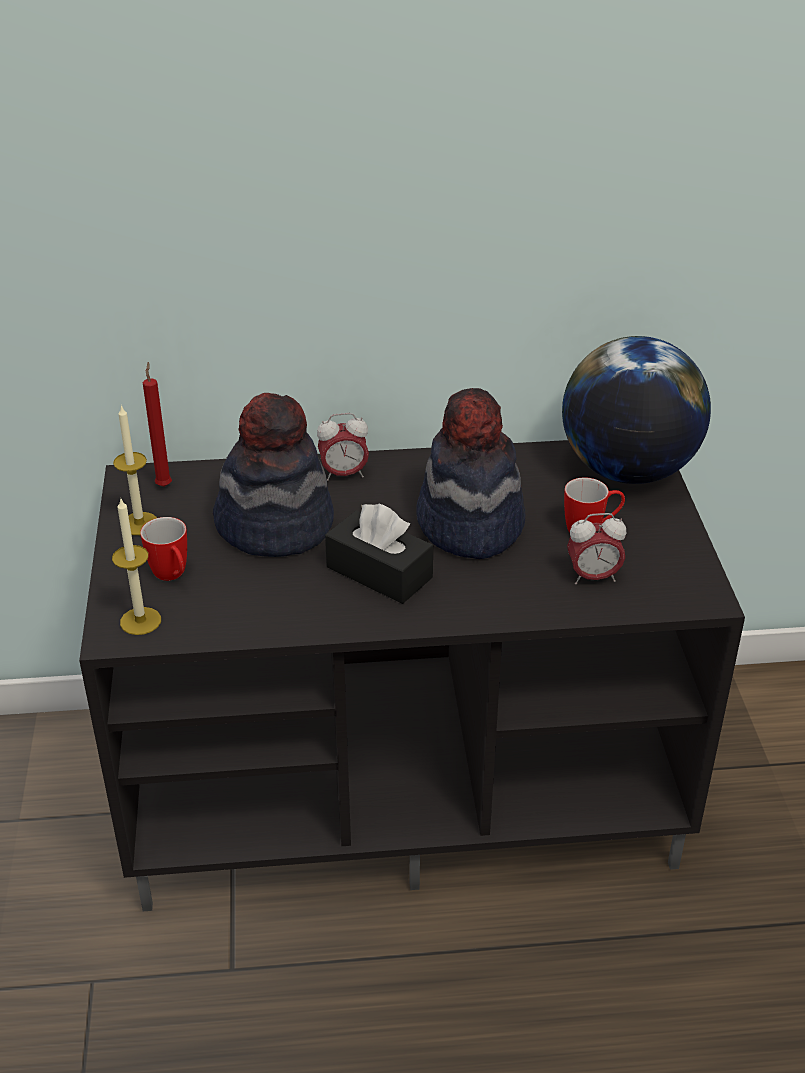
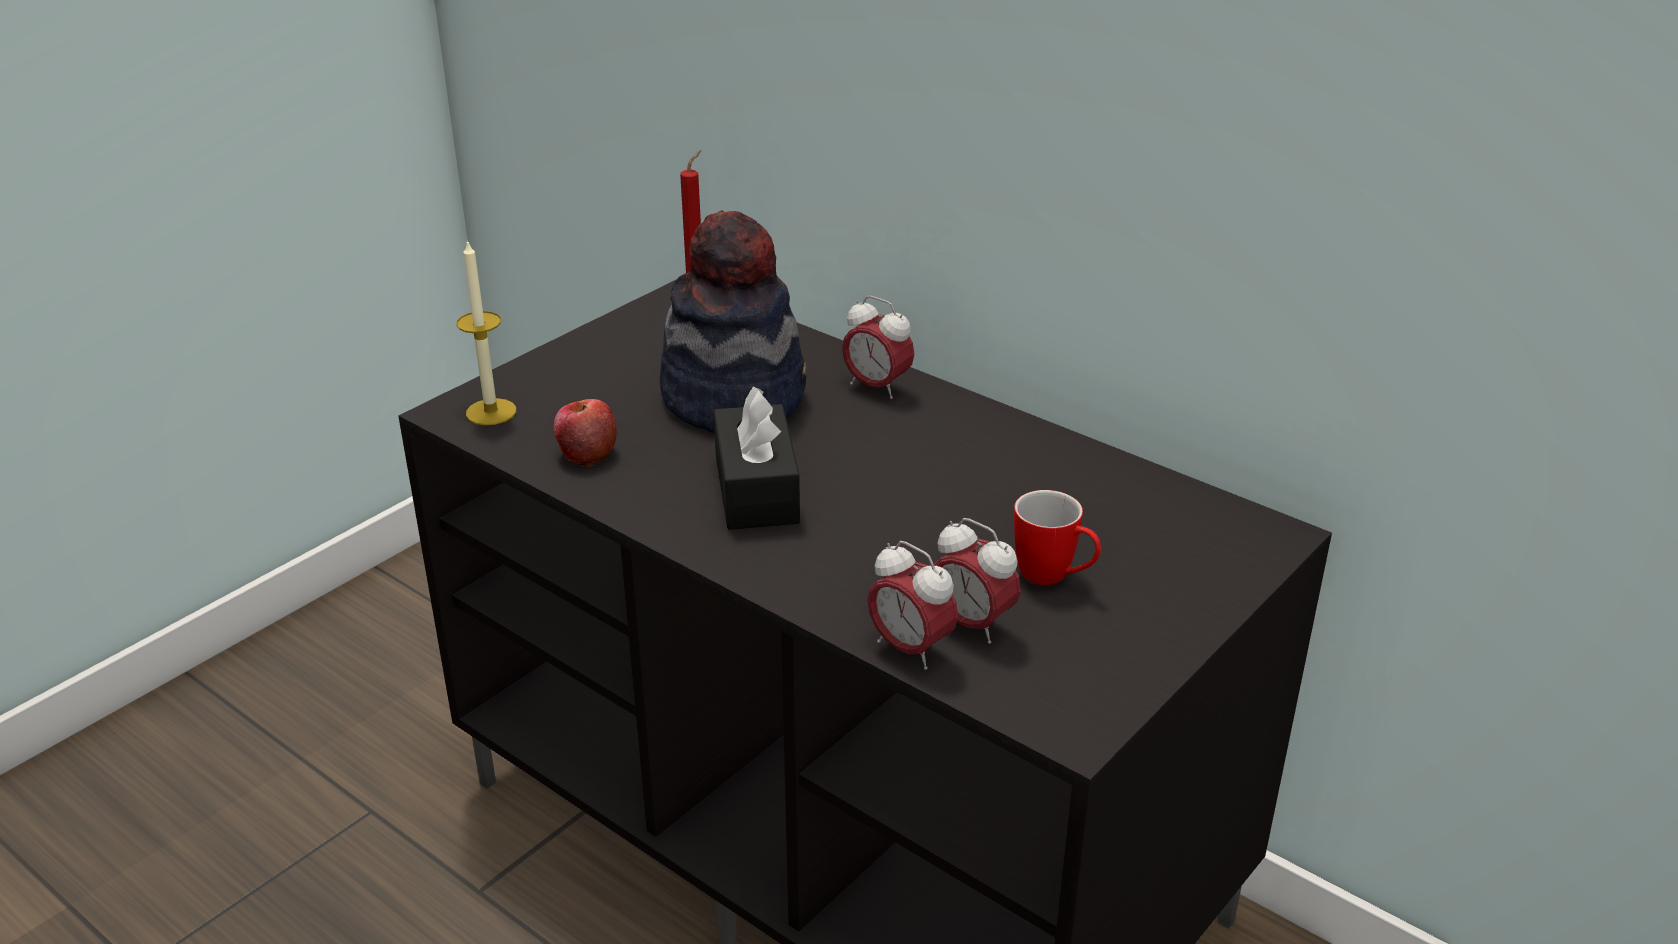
camera: 45 degrees right, 5 degrees down
candle [113,405,157,535] -> none
mug [140,517,187,581] -> none
hat [416,388,526,559] -> none
globe [562,336,711,484] -> none
none -> apple [553,399,617,467]
none -> alarm clock [867,541,958,670]

